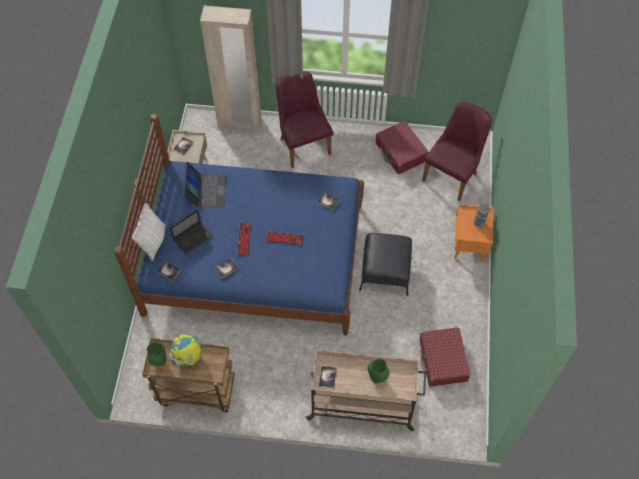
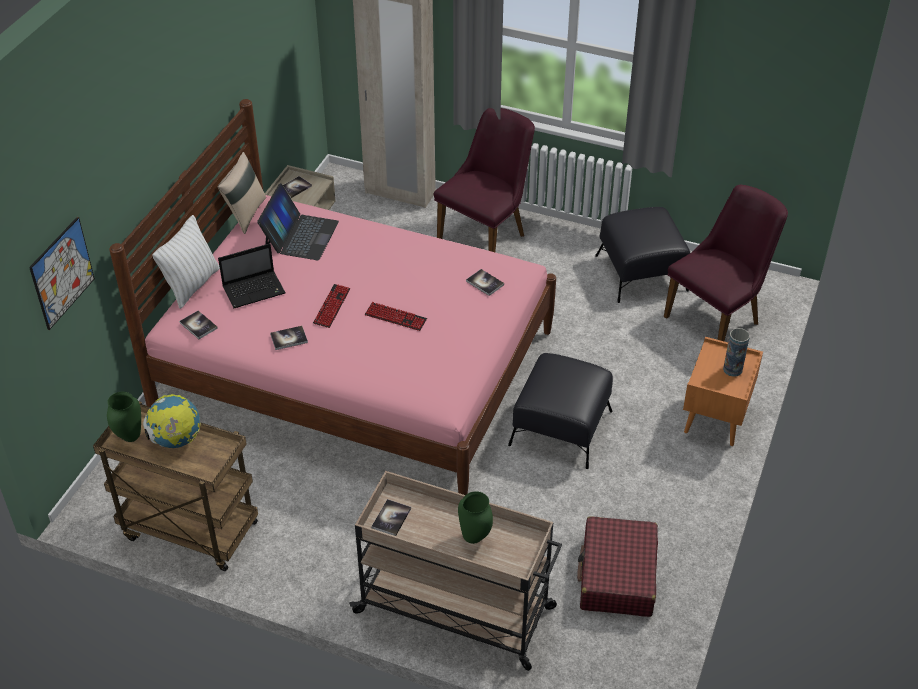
camera: 15 degrees right, 15 degrees down
blue bed [114,114,364,336] -> pink bed [109,99,556,495]
purple chair [276,71,333,168] -> purple chair turned 45 degrees clockwise [434,108,535,252]
red suitcase [376,121,429,174] -> black ottoman [595,207,690,303]
none -> picture [29,217,95,330]
none -> beige pillow [217,152,266,234]

